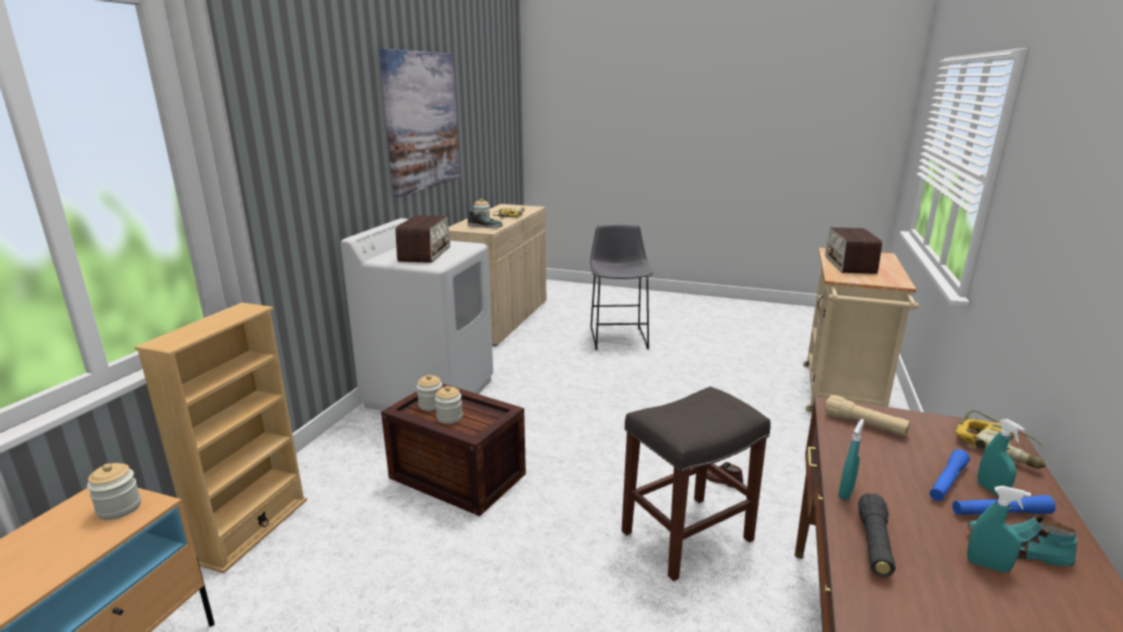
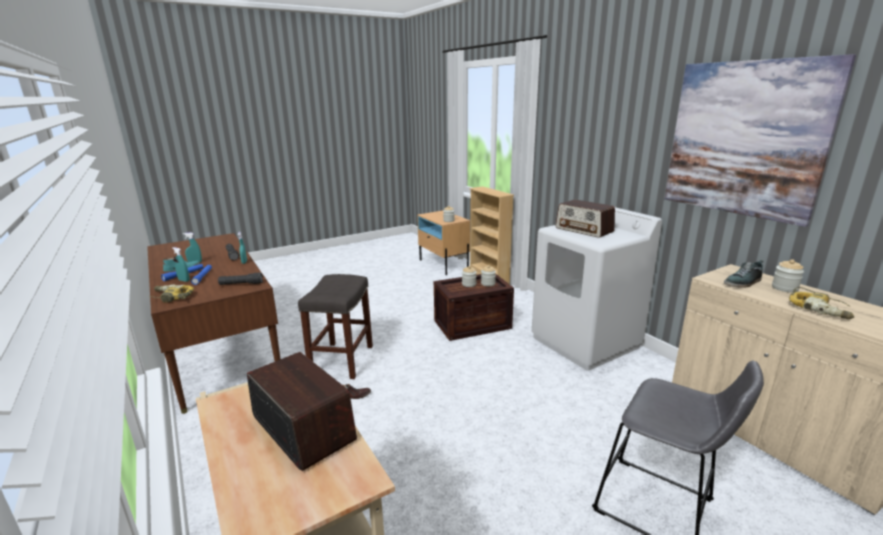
camera: 130 degrees right, 0 degrees up
beige flashlight [825,395,910,436] -> black flashlight [218,273,263,285]

